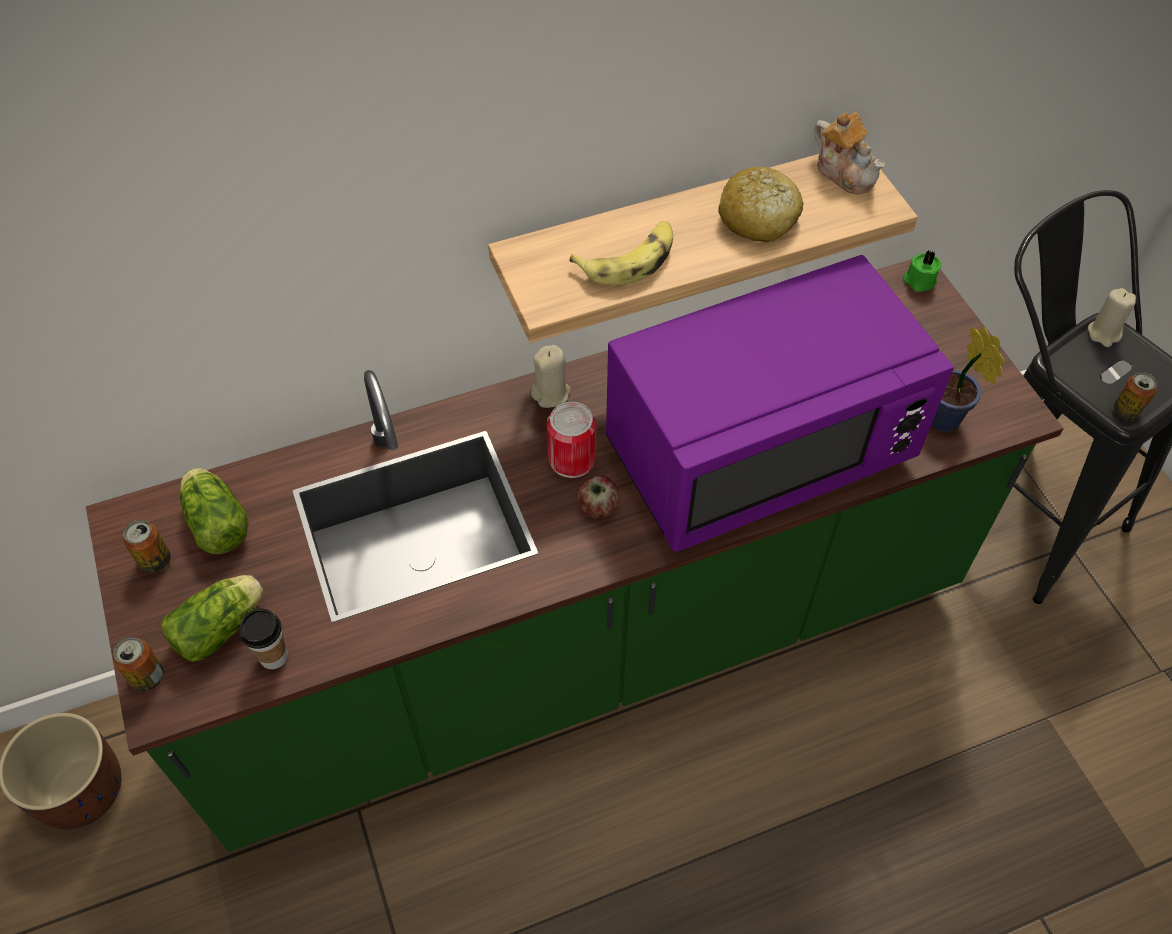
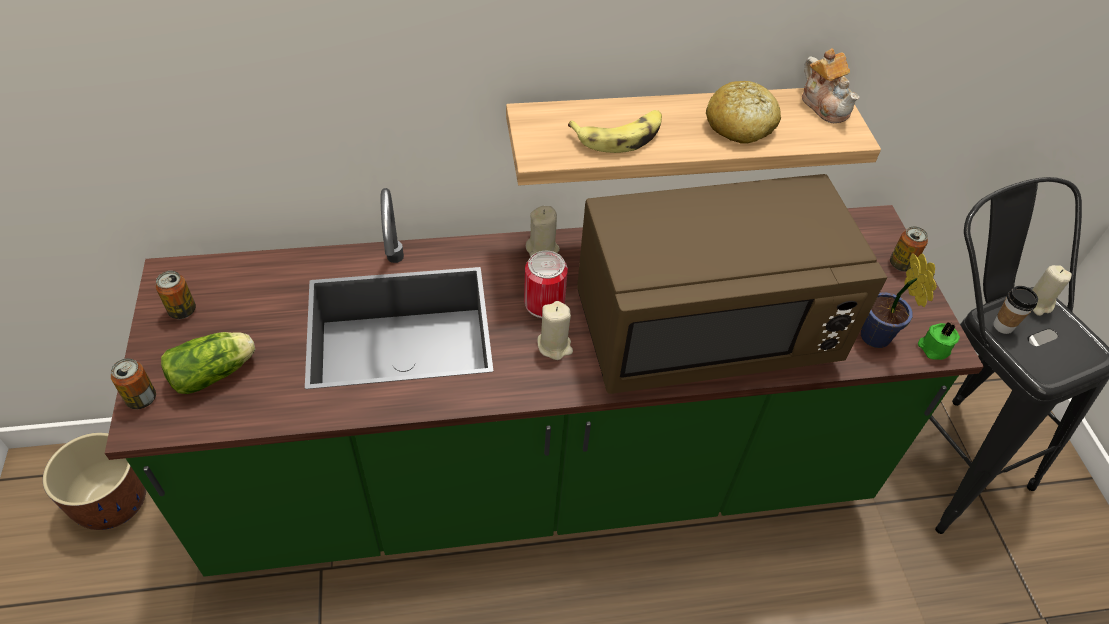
camera: 10 degrees right, 5 degrees down
lettuce [180,468,249,554] -> none
cup [240,608,288,669] -> cup moved to [993,286,1038,334]
apple [578,475,620,519] -> beige candle [537,301,573,360]
purple microwave [606,255,954,552] -> brown microwave [577,174,887,394]
green candle [903,250,942,292] -> green candle moved to [918,322,960,360]
can [1114,372,1157,420] -> can moved to [890,226,928,272]

